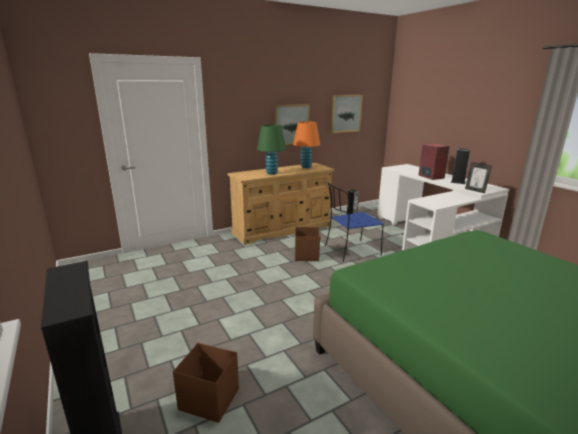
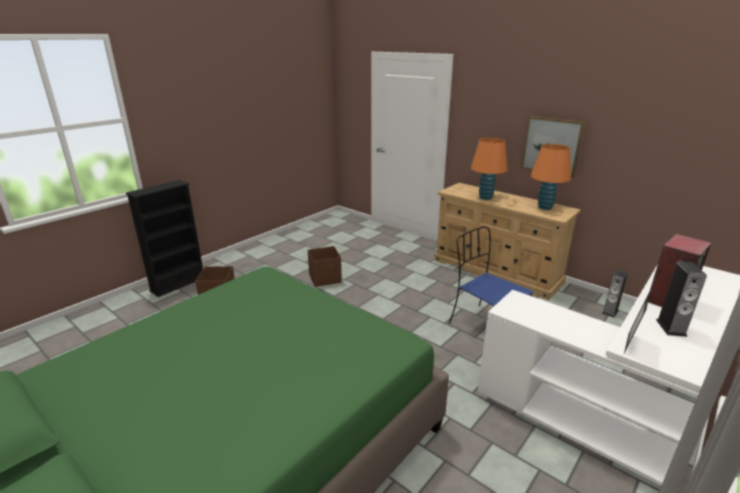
camera: 70 degrees right, 5 degrees up
green table lamp [257,124,286,175] -> orange table lamp [471,138,508,200]
brown storage box [295,227,321,261] -> brown storage box moved to [308,246,342,287]
picture [330,95,363,133] -> none

